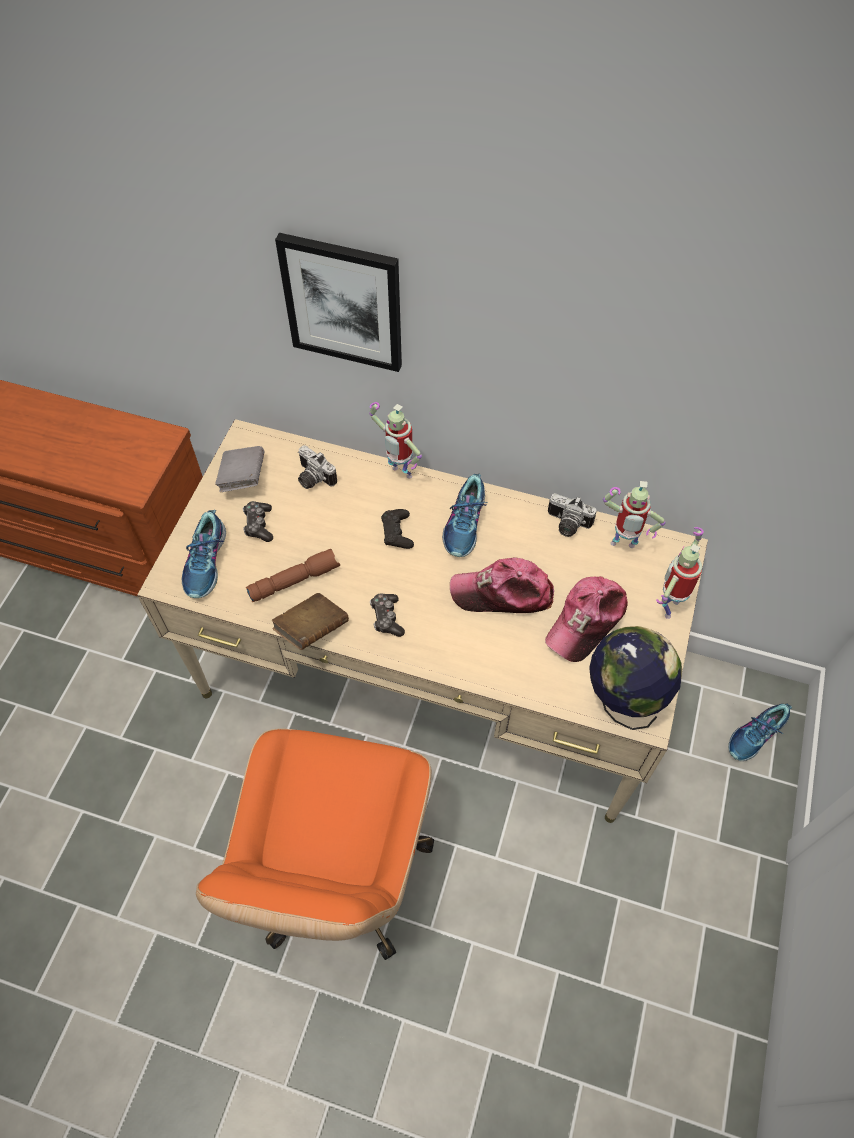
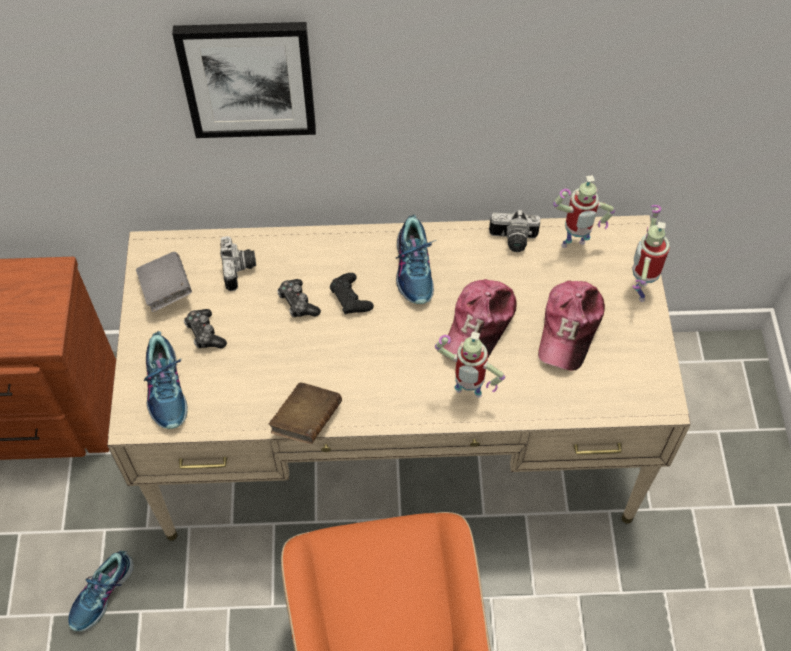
camera: 20 degrees left, 0 degrees up
brown flashlight [246,549,340,602] -> none
camera [298,445,337,489] -> camera turned 120 degrees counterclockwise [220,236,256,291]
toy robot [369,402,422,479] -> toy robot moved to [435,332,505,398]
game controller [370,593,405,637] -> game controller moved to [277,279,321,317]
cap [450,557,554,613] -> cap turned 45 degrees counterclockwise [443,279,517,361]
globe [589,626,682,730] -> none
shoe [728,704,792,761] -> shoe moved to [68,551,134,631]

